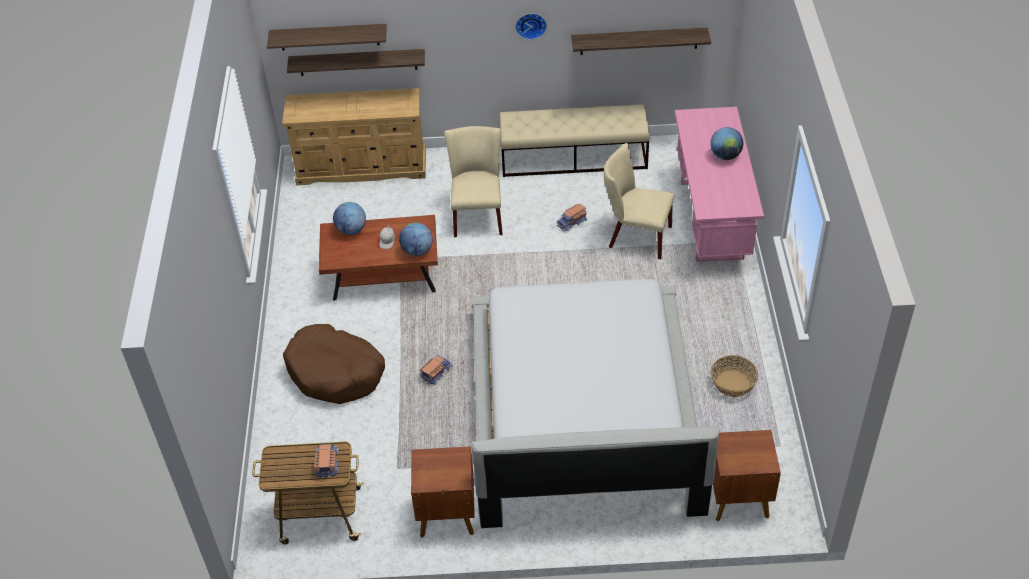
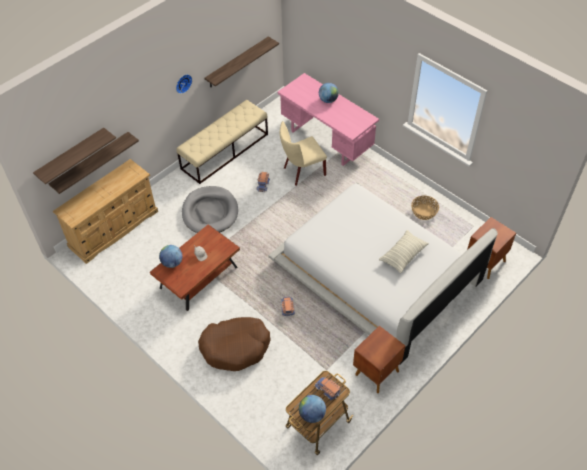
camera: 45 degrees left, 5 degrees up
globe [399,223,433,256] -> globe moved to [299,395,326,423]
beige chair [444,126,503,237] -> grey dog bed [182,186,238,233]
none -> pillow [379,230,429,273]

